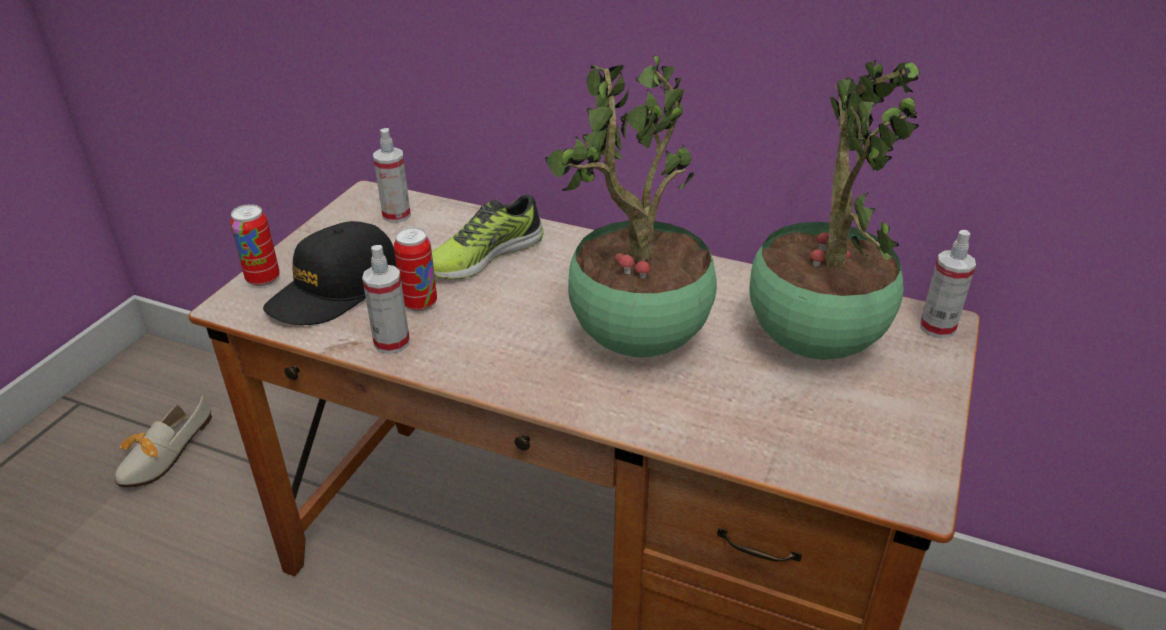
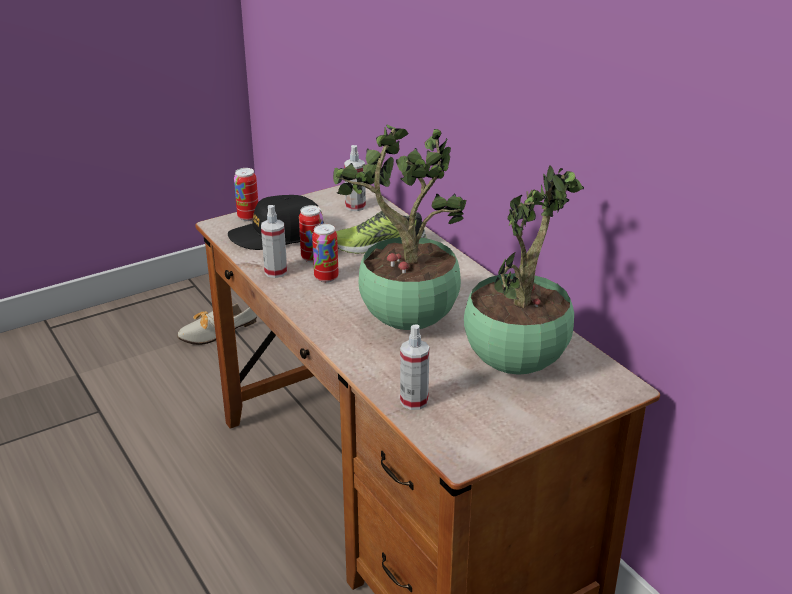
camera: 35 degrees right, 5 degrees down
spray bottle [920,230,976,338] -> spray bottle moved to [400,324,429,410]
none -> can [312,224,339,283]

